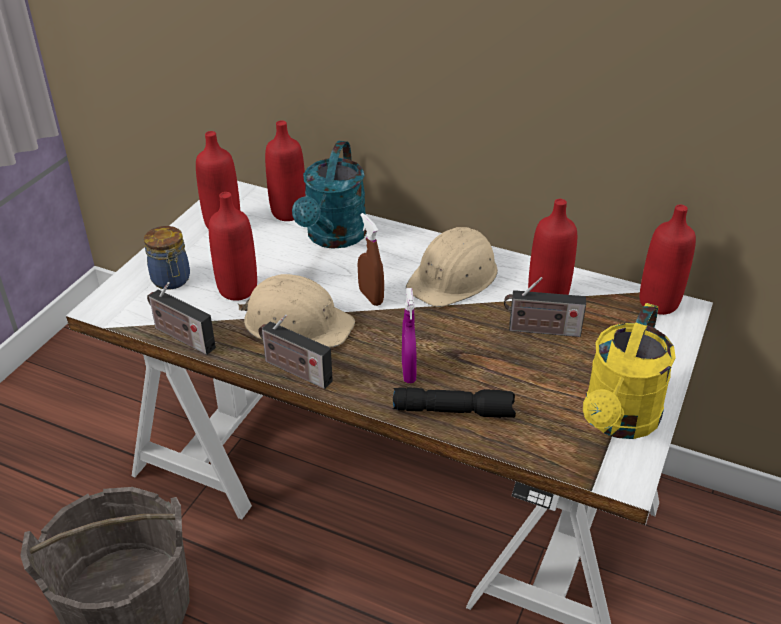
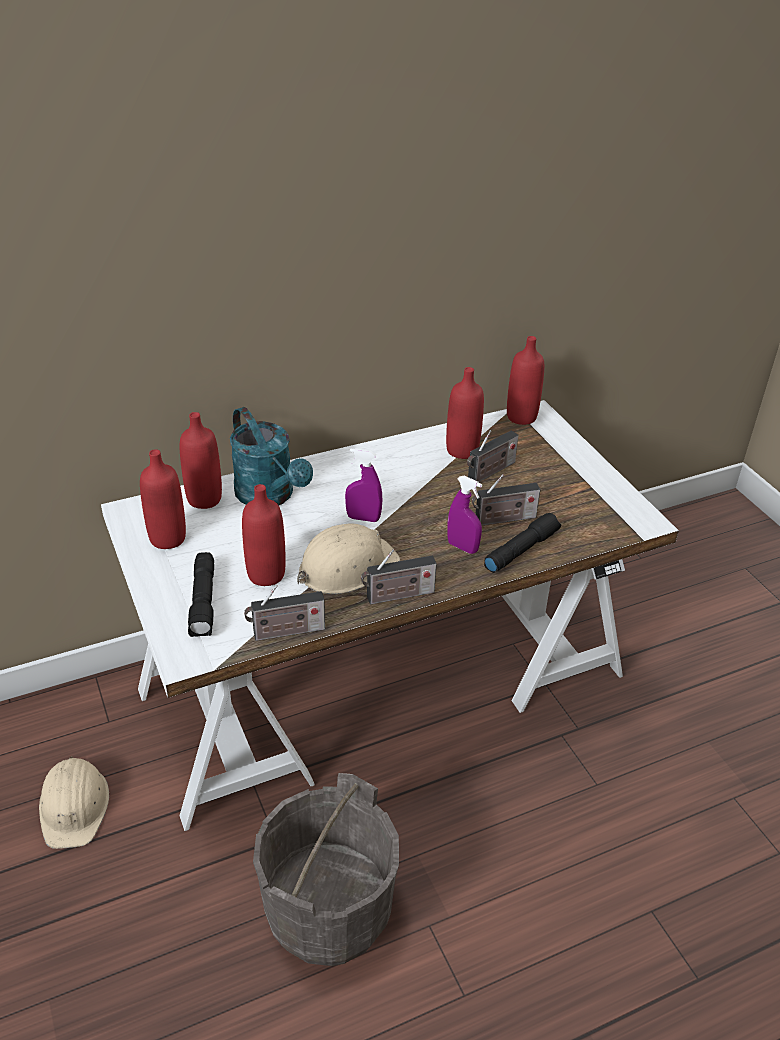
camera: 50 degrees left, 0 degrees up
jar [144,226,190,290] -> black flashlight [188,552,214,637]
brown spray bottle [358,213,384,306] -> purple spray bottle [345,448,382,522]
beige hard hat [406,227,498,307] -> beige hard hat moved to [39,756,109,849]
yellow watering can [583,303,676,439] -> none
none -> radio [472,474,540,526]

